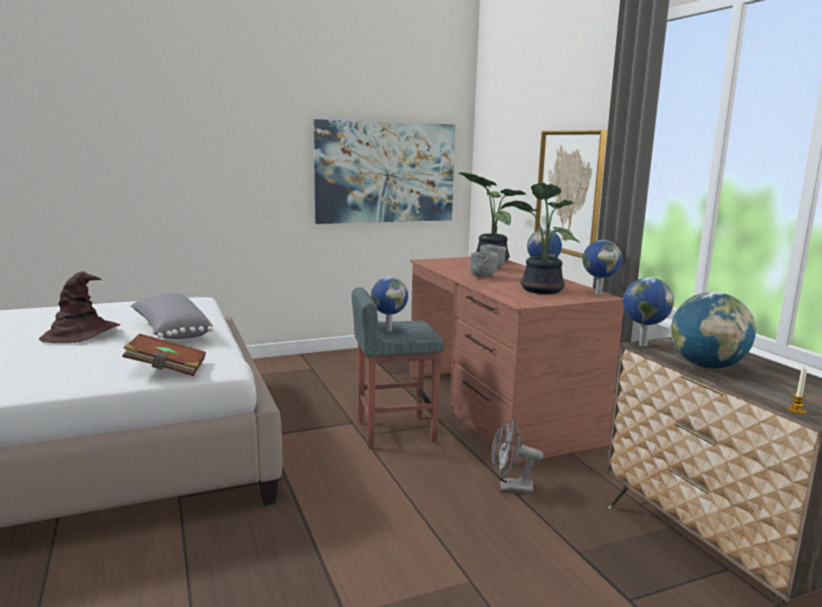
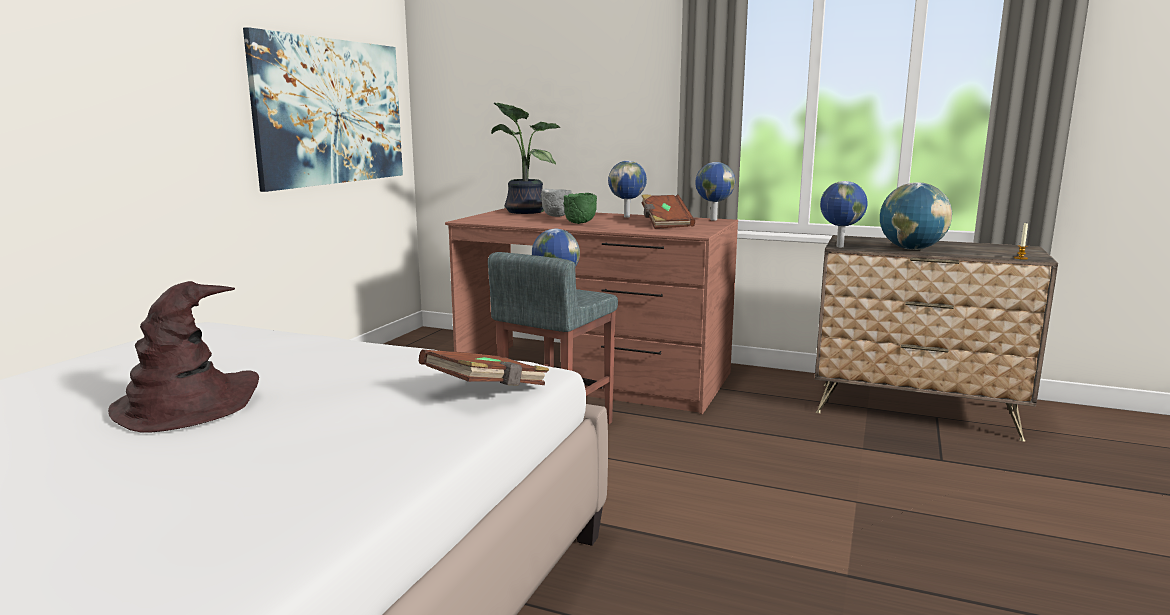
camera: 45 degrees left, 0 degrees up
grey pillow [131,293,213,339] -> none
grey bowl [470,251,498,277] -> green bowl [563,193,597,224]
grey fan [491,420,543,494] -> none
potted plant [501,183,580,294] -> brown book [642,195,695,229]
picture [534,130,607,258] -> none

